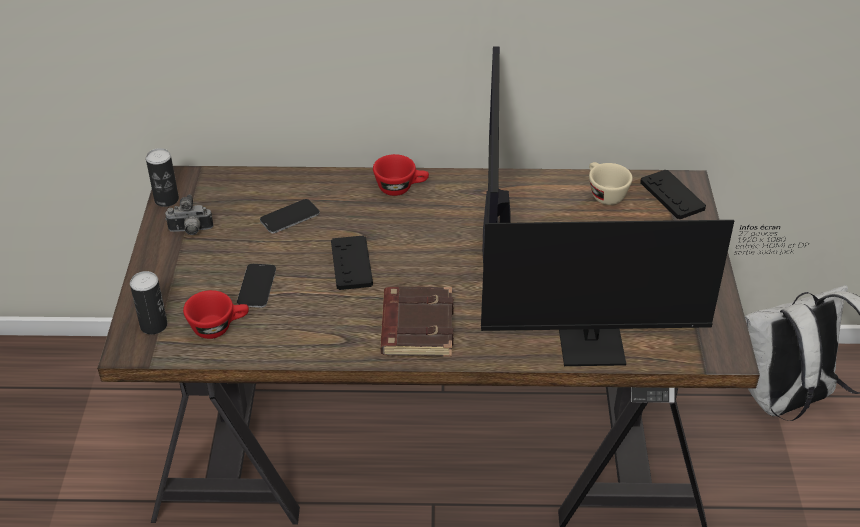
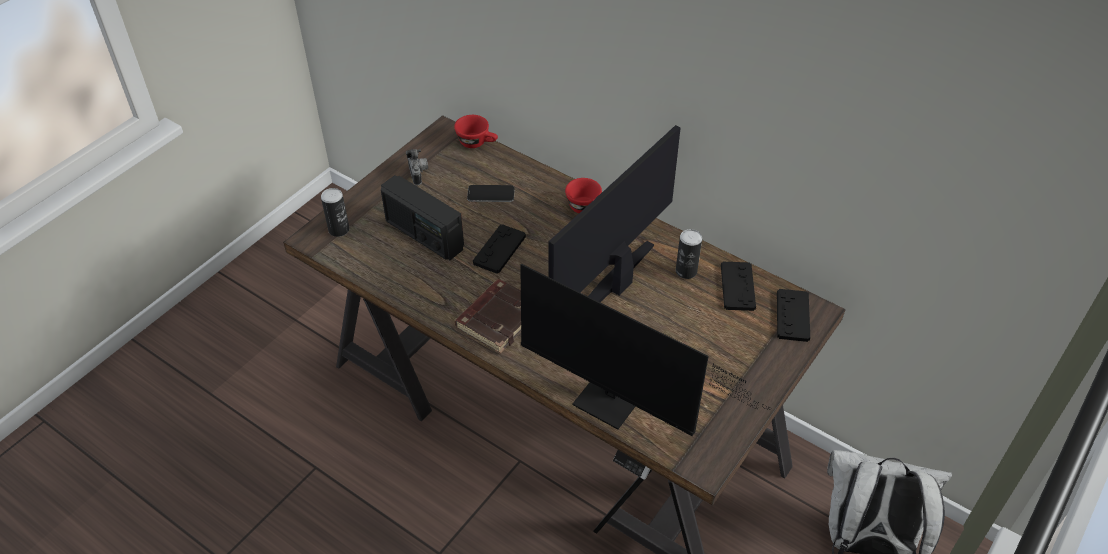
camera: 35 degrees right, 5 degrees up
can [146,148,179,207] -> can moved to [676,229,702,279]
camera [165,195,213,235] -> camera turned 135 degrees counterclockwise [406,149,428,185]
red cup [183,290,249,339] -> red cup moved to [454,115,498,148]
phone [237,264,276,308] -> radio [381,175,464,260]
beige cup [589,162,633,205] -> black game controller [721,262,756,311]

